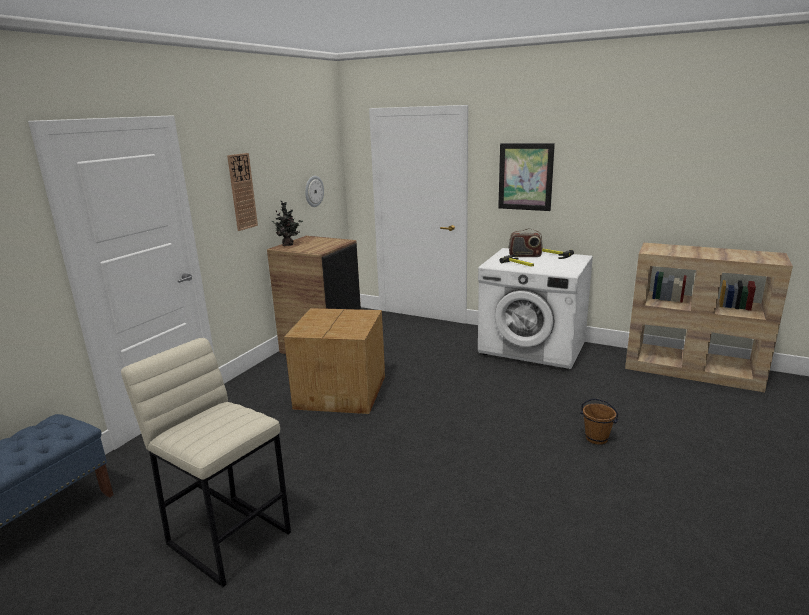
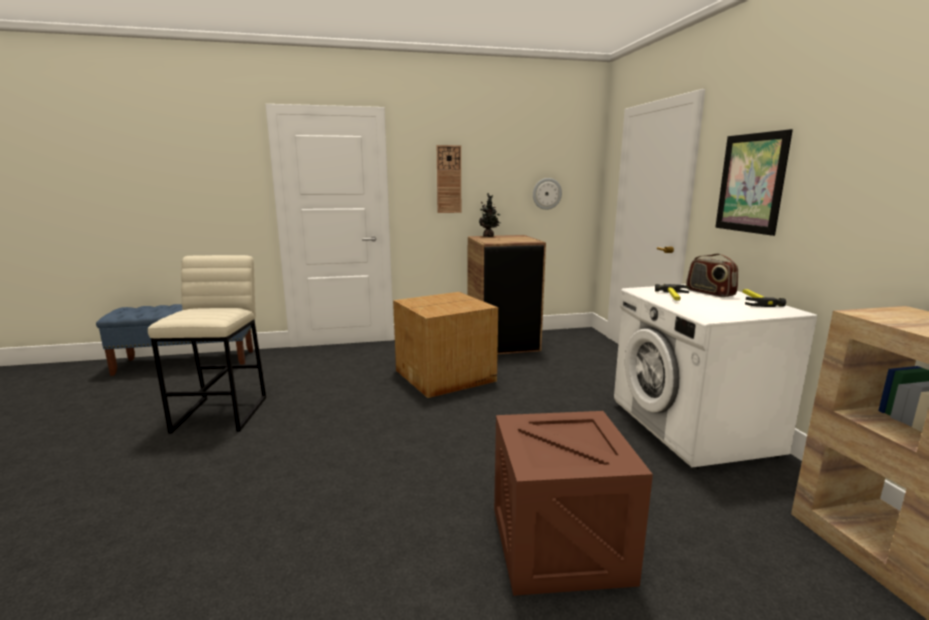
camera: 50 degrees right, 5 degrees down
brown bucket [580,398,618,445] -> crate [494,411,653,596]

